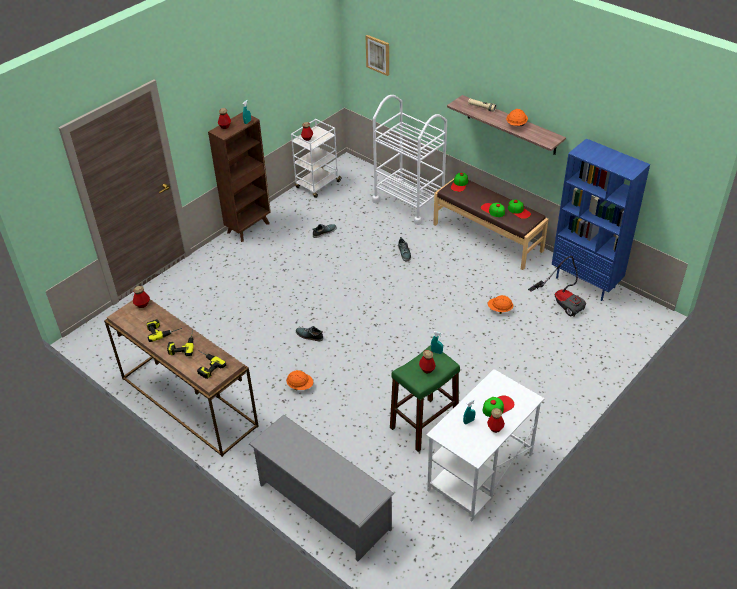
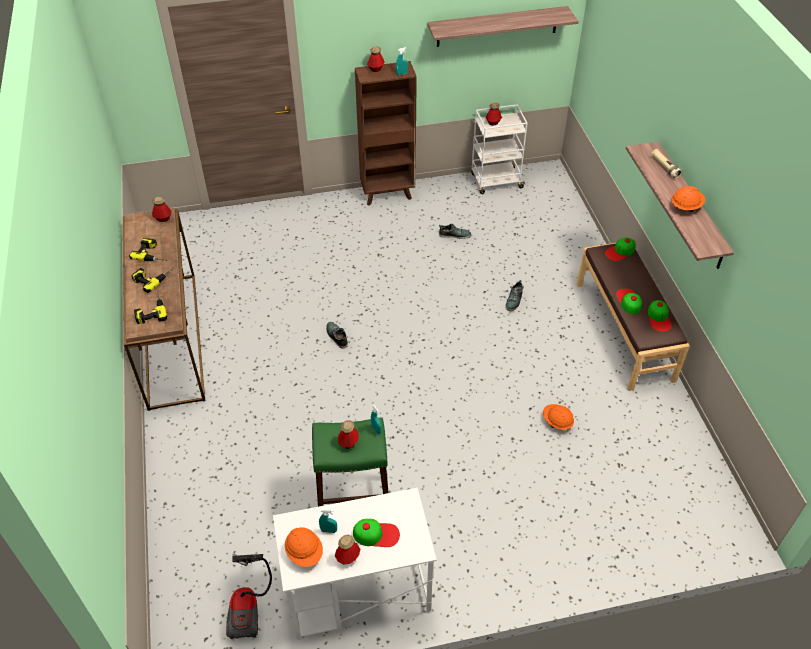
camera: 35 degrees right, 5 degrees up
grey shoe rack [249,415,394,561] -> none
orange hard hat [286,370,314,390] -> orange hard hat moved to [285,527,323,567]
picture [366,35,389,76] -> none
white cart [372,95,447,225] -> none
vacuum cleaner [528,256,586,316] -> vacuum cleaner moved to [226,554,272,639]
blue bookcase [552,138,650,301] -> none
none -> shelf [427,6,579,47]

